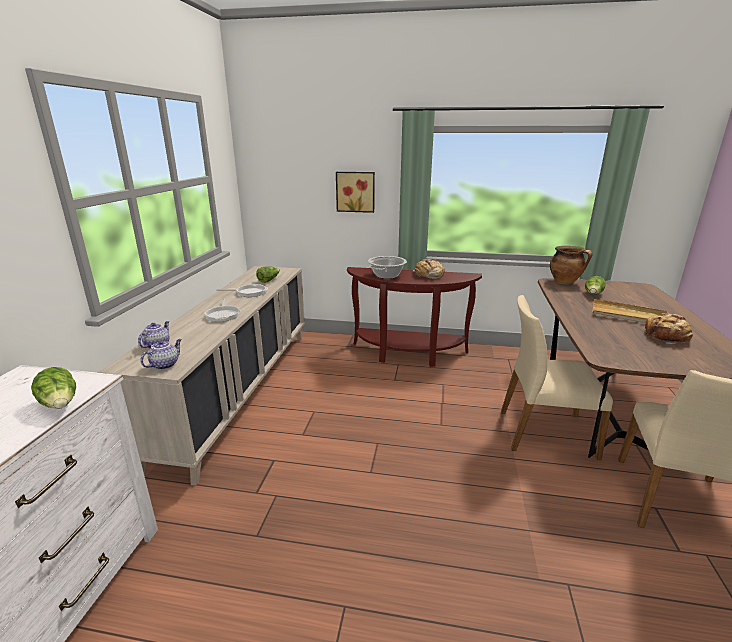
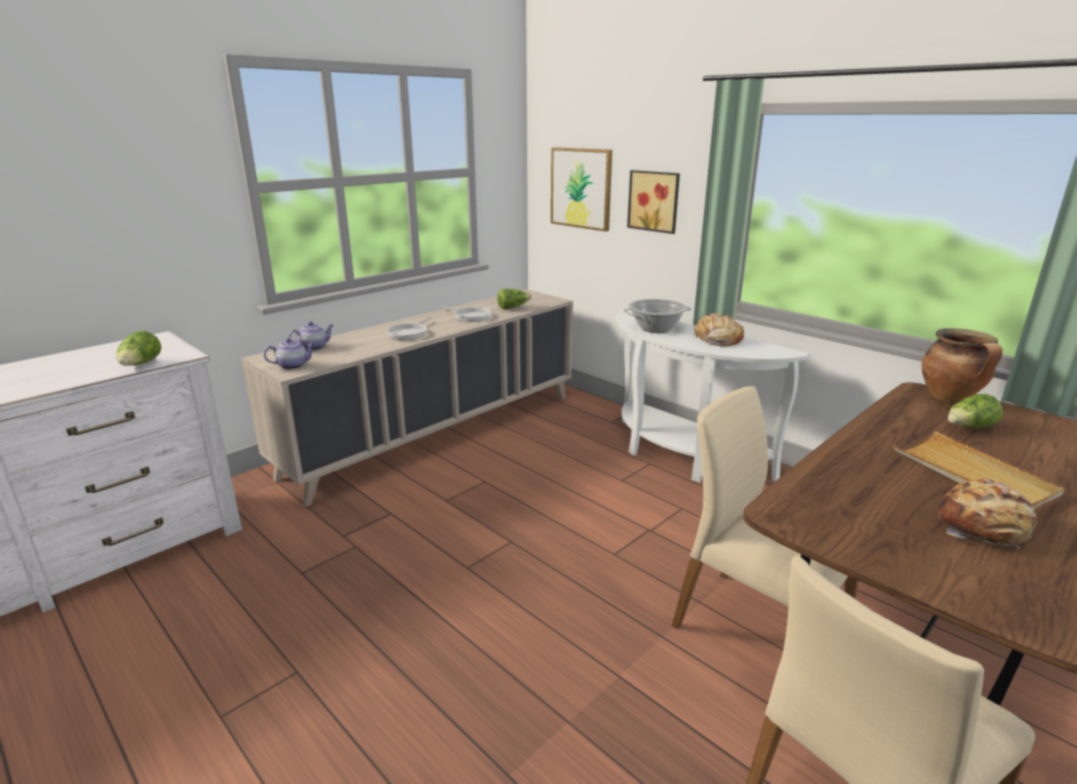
camera: 35 degrees right, 0 degrees up
brown console table [347,267,482,367] -> white console table [616,309,810,483]
none -> picture [551,147,612,232]

